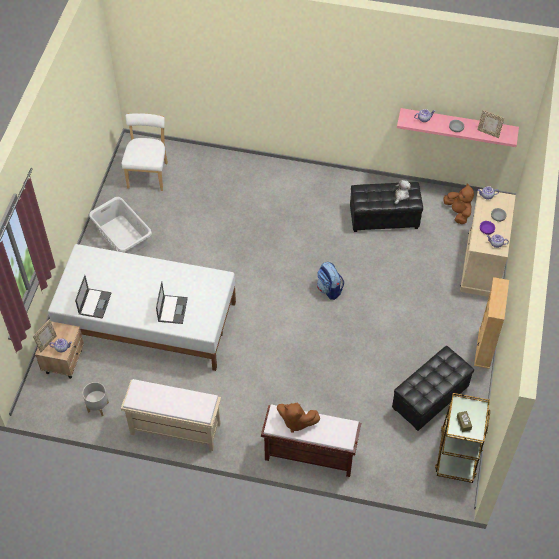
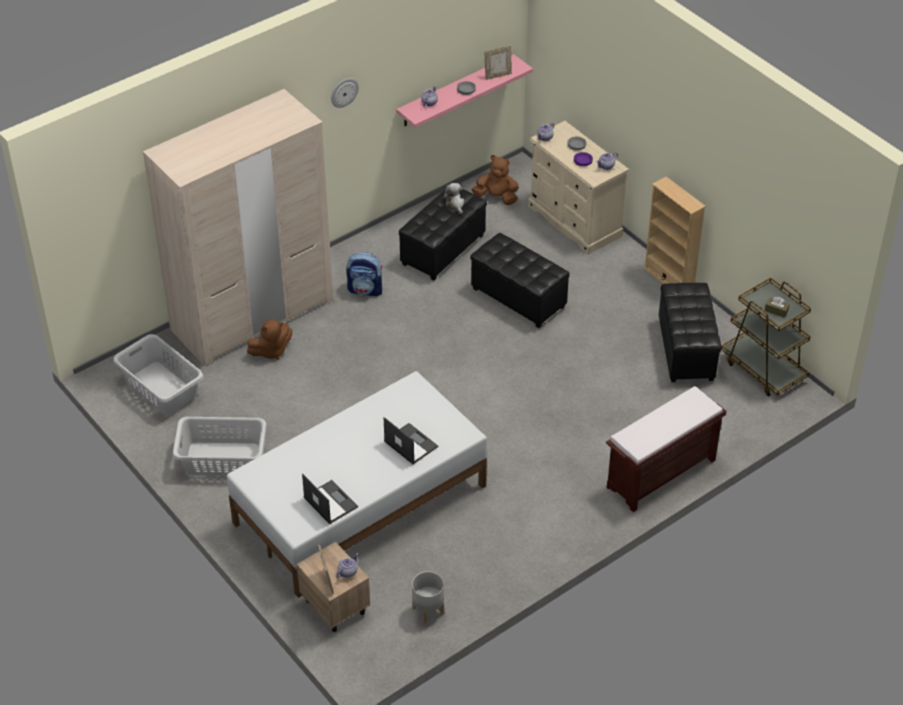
camera: 50 degrees left, 10 degrees down
beige bench [121,379,221,451] -> none
white chair [122,113,168,191] -> grey laundry basket [113,334,204,415]
brown plush toy [277,403,320,433] -> brown plush toy moved to [247,319,292,360]
backpack [317,262,344,300] -> backpack moved to [346,252,383,297]
none -> beige wardrobe [143,89,333,366]
none -> wall clock [331,78,359,108]
none -> black ottoman [471,233,570,328]

